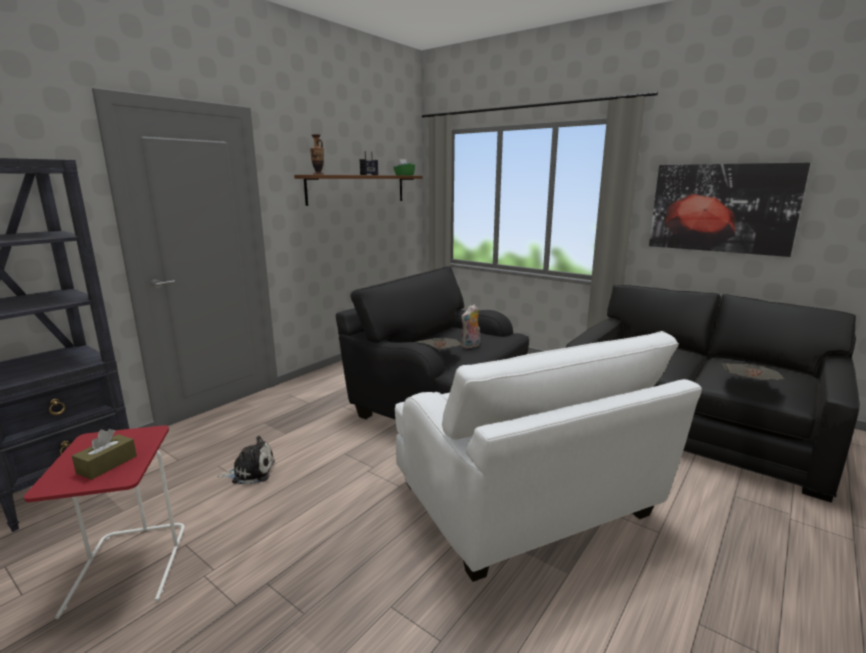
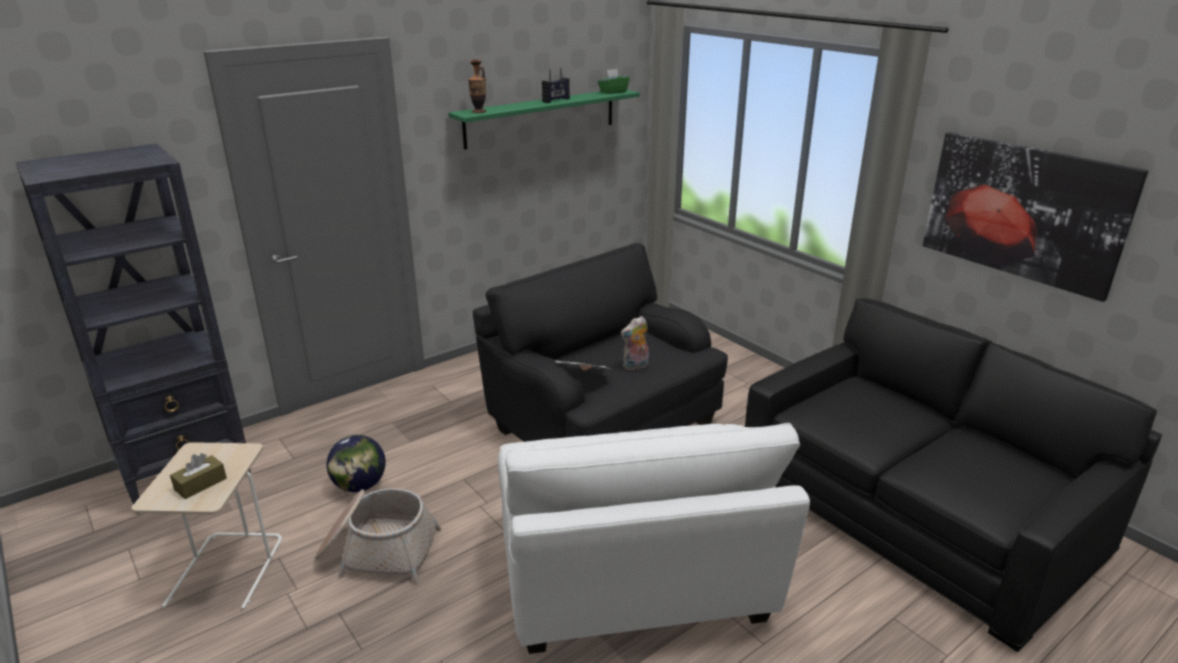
camera: 15 degrees right, 10 degrees up
red side table [24,425,185,619] -> beige side table [132,442,282,610]
plush toy [217,436,275,484] -> globe [327,435,386,492]
brown shelf [294,175,423,206] -> green shelf [448,90,640,150]
newspaper [722,363,785,380] -> none
none -> basket [315,488,442,584]

